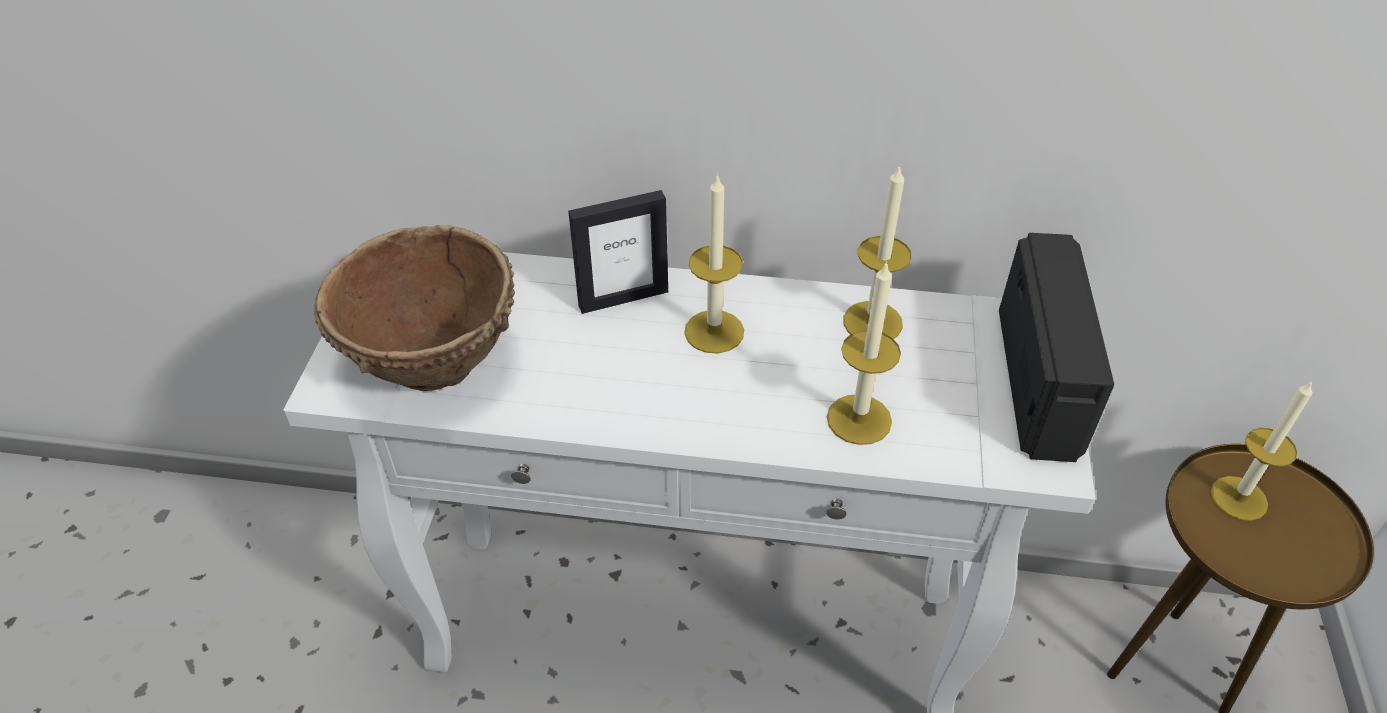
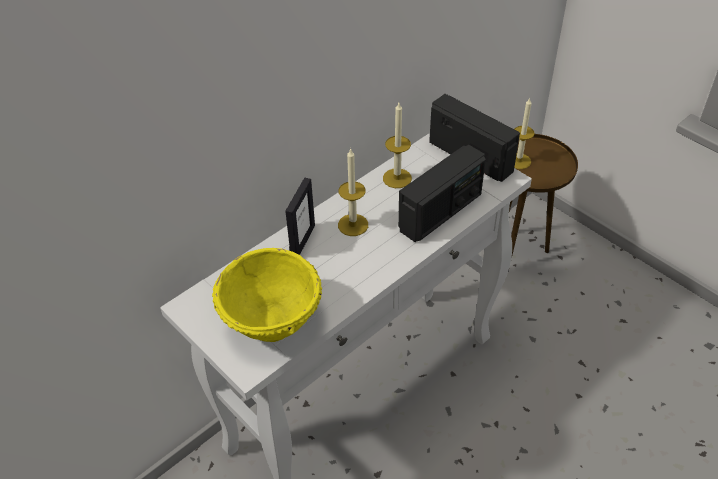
camera: 50 degrees left, 0 degrees up
brown bowl [314,225,515,391] -> yellow bowl [212,248,322,342]
candle [827,261,901,445] -> radio [398,145,486,242]

